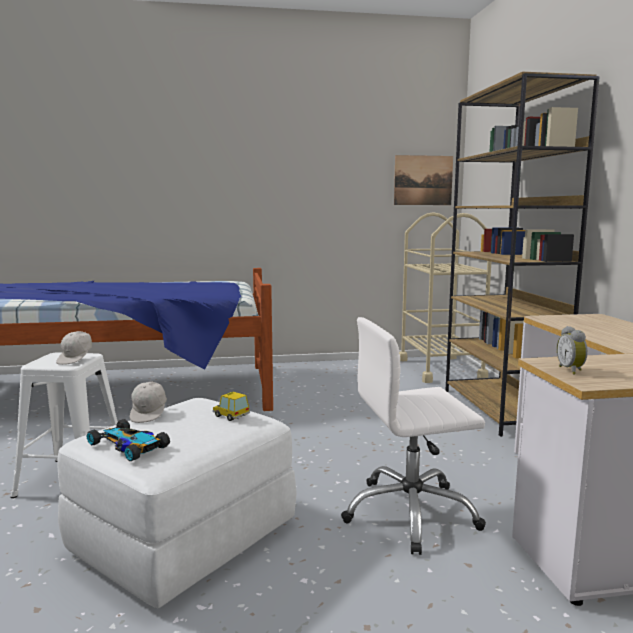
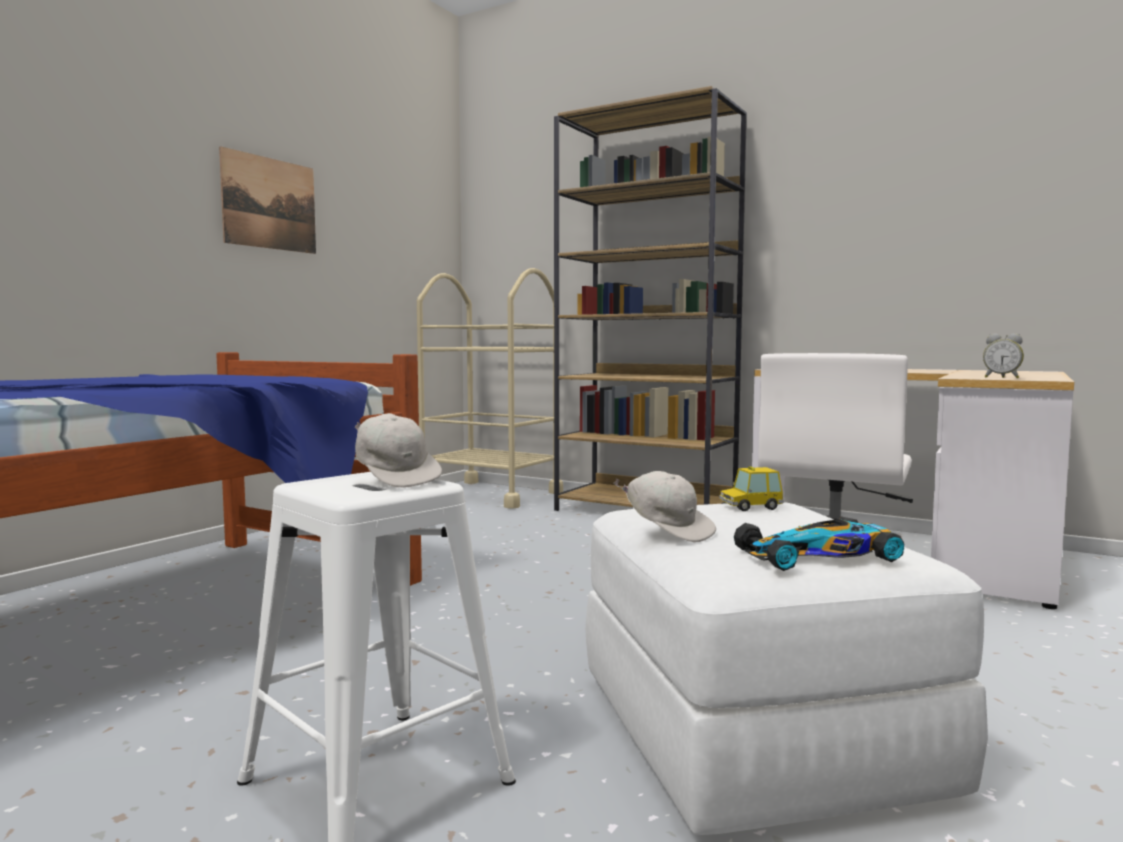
camera: 50 degrees left, 5 degrees down
picture [394,155,453,205] -> picture moved to [219,146,316,254]

